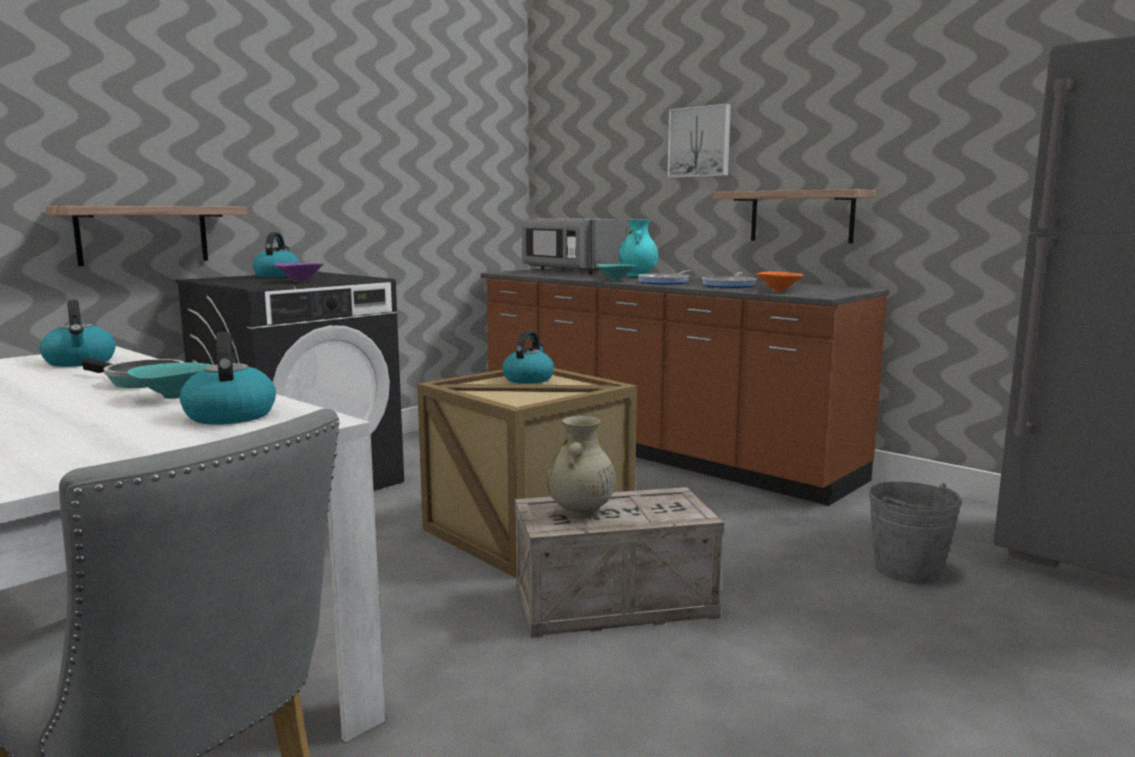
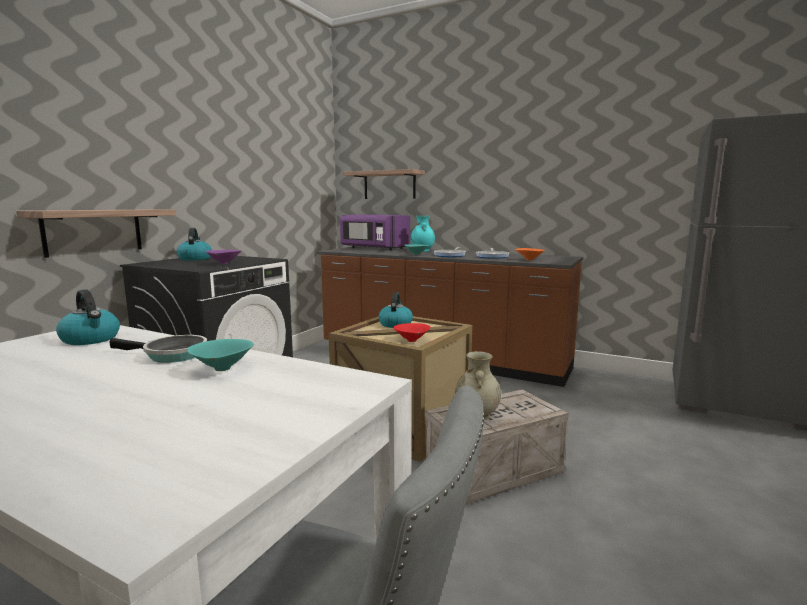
camera: 15 degrees left, 0 degrees up
kettle [180,332,276,425] -> none
grey microwave [522,218,626,274] -> purple microwave [340,215,410,251]
picture [667,104,731,178] -> none
shelf [713,189,876,243] -> shelf moved to [343,169,425,199]
grey bucket [868,481,962,584] -> none
none -> red bowl [393,323,430,342]

